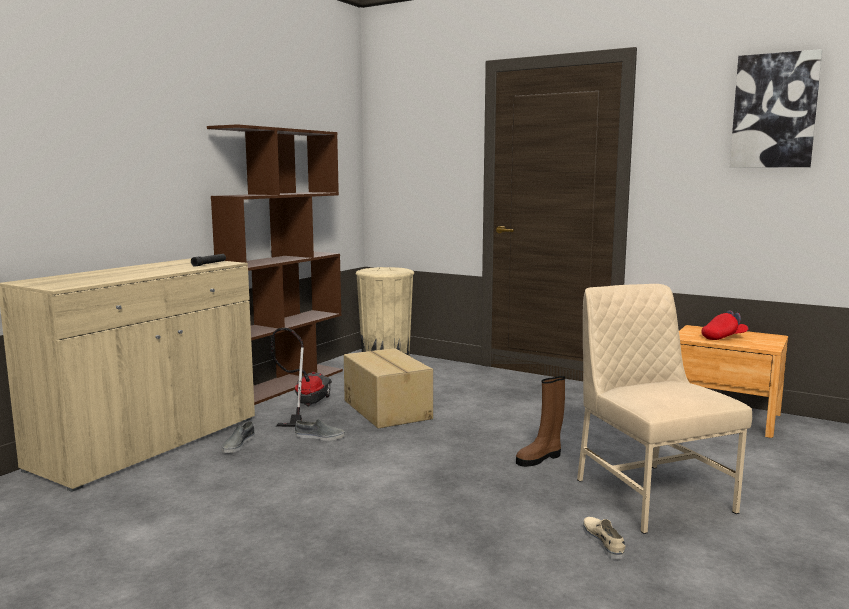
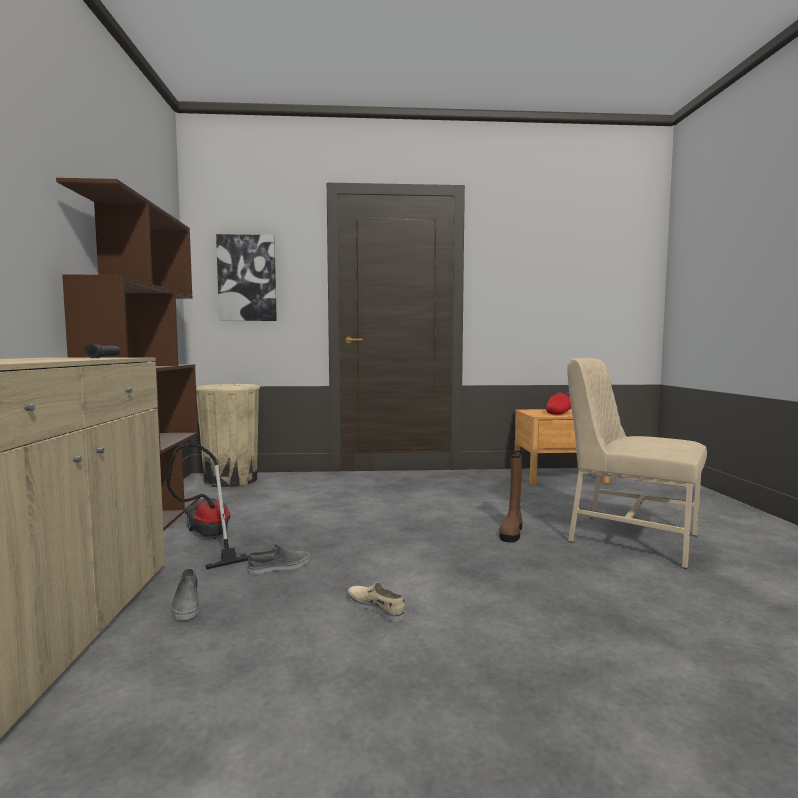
camera: 35 degrees left, 5 degrees down
cardboard box [344,348,433,429] -> none
beige shoe [583,517,625,560] -> beige shoe moved to [348,582,405,621]
picture [730,49,822,168] -> picture moved to [216,234,277,321]

